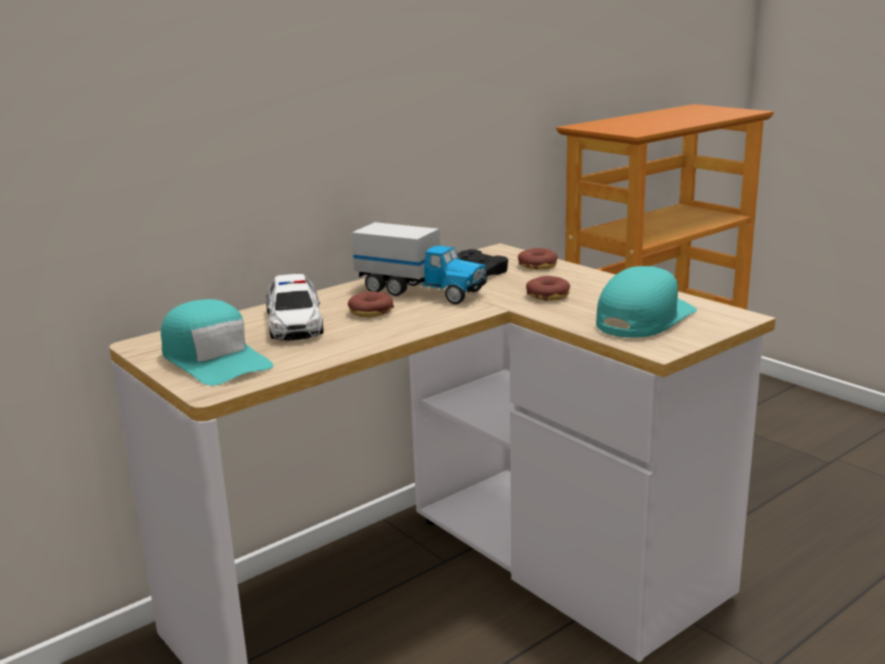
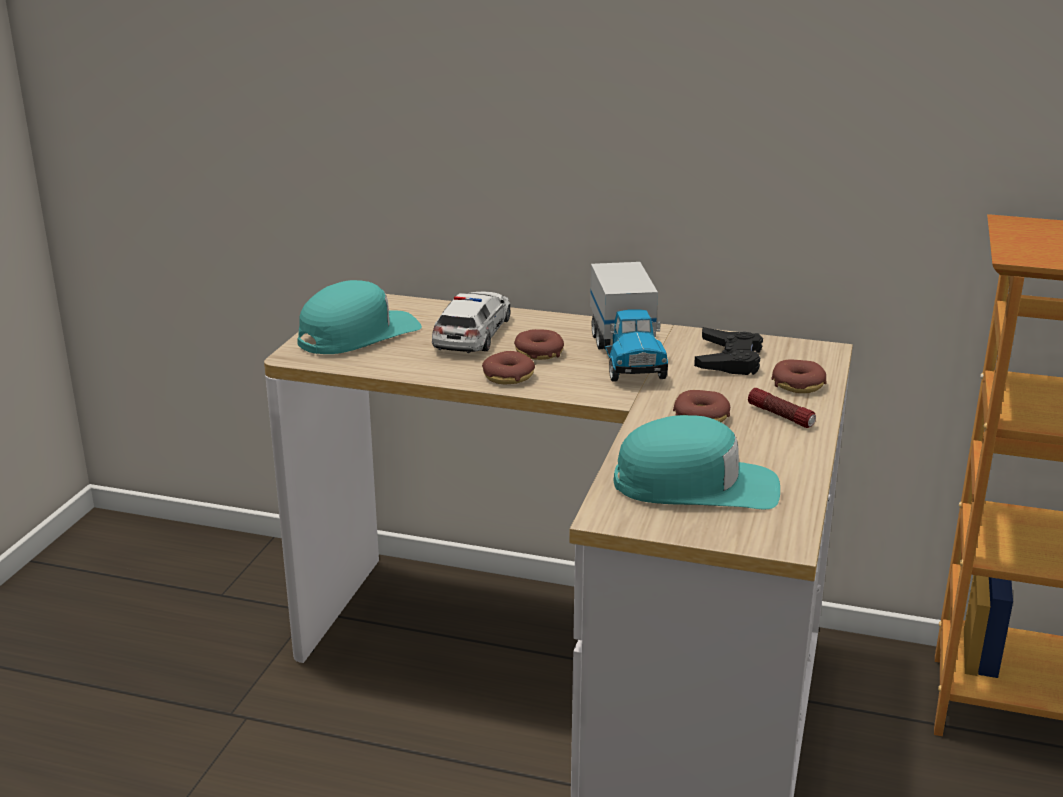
camera: 55 degrees right, 5 degrees up
turquoise cap [161,299,273,386] -> turquoise cap turned 150 degrees counterclockwise [298,280,422,354]
toy car [266,274,324,340] -> toy car turned 150 degrees clockwise [432,292,511,353]
none -> donut [482,351,535,385]
none -> flashlight [748,388,816,428]

